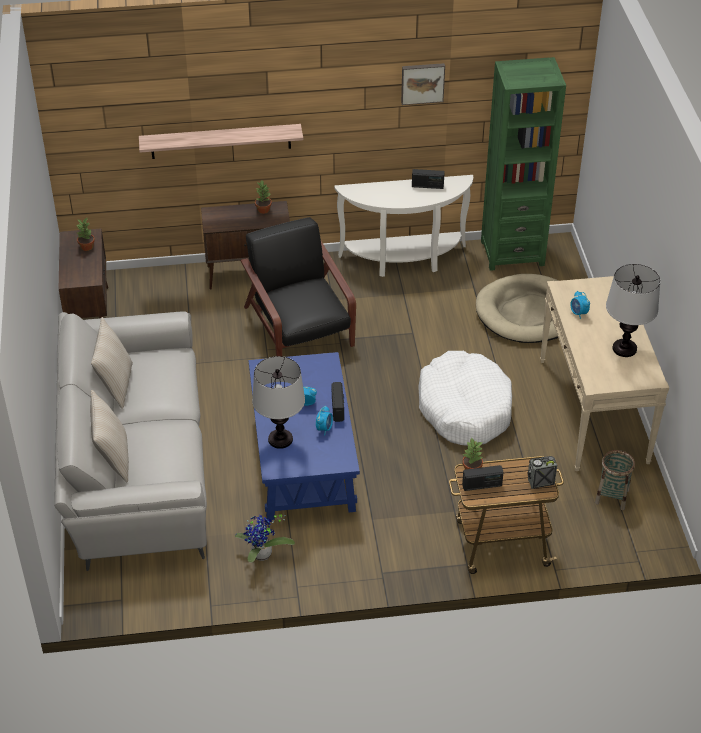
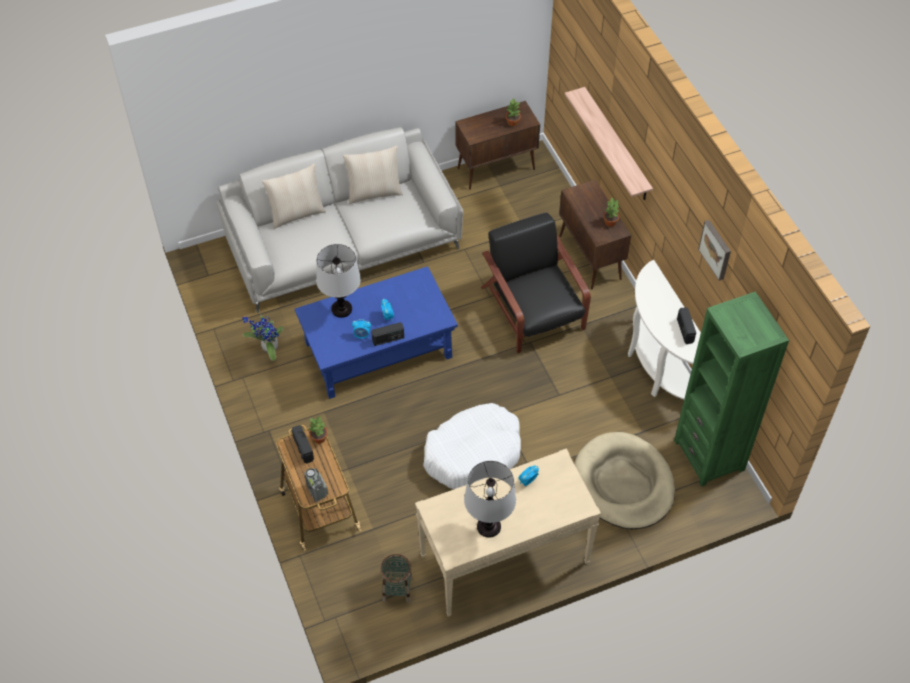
camera: 75 degrees right, 10 degrees up
black armchair [241,217,356,356] -> black armchair turned 75 degrees counterclockwise [481,212,591,353]

